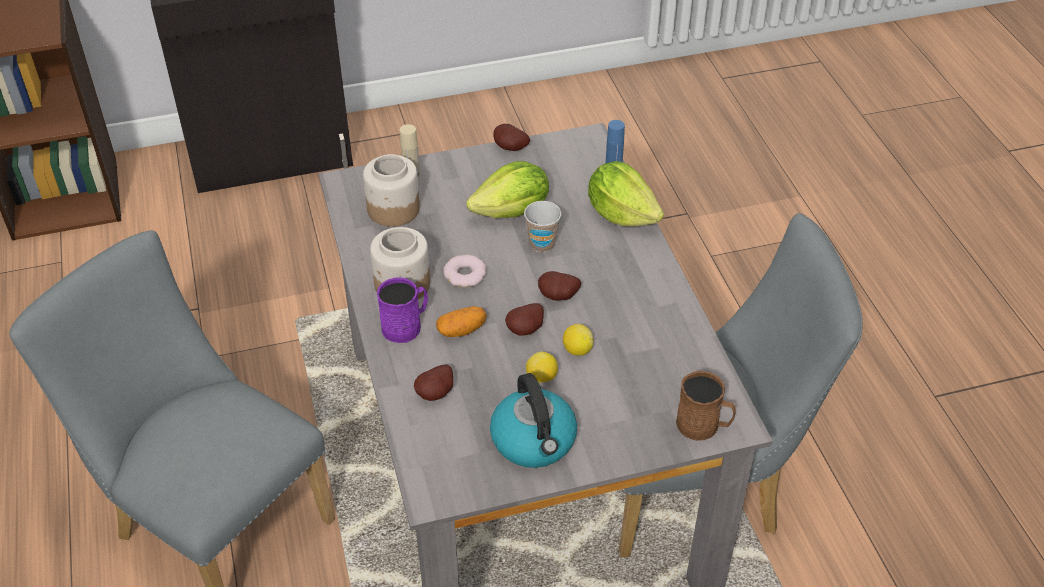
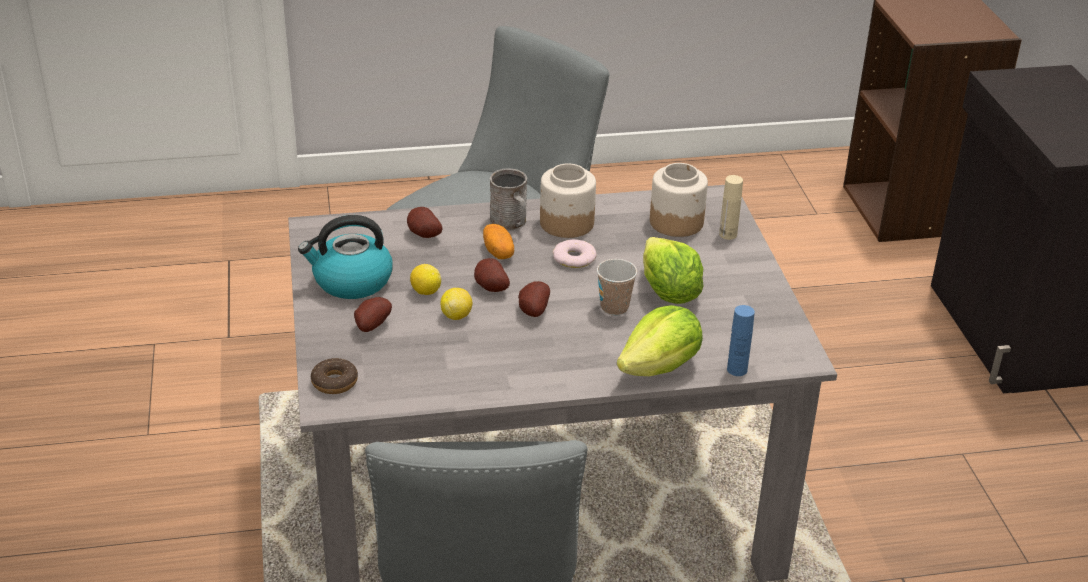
camera: 95 degrees right, 10 degrees down
purple mug [377,277,428,343] -> grey mug [490,168,527,231]
potato [493,124,530,151] -> potato moved to [354,297,392,332]
brown mug [676,371,736,441] -> donut [311,358,358,394]

